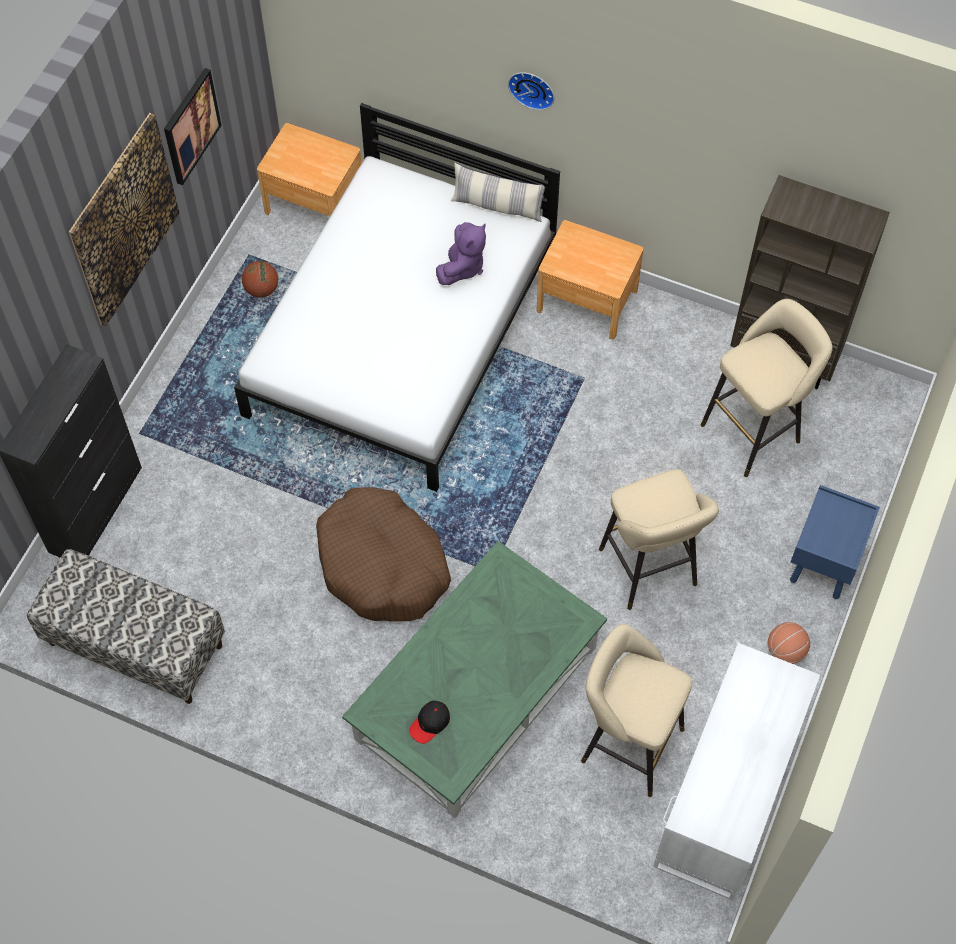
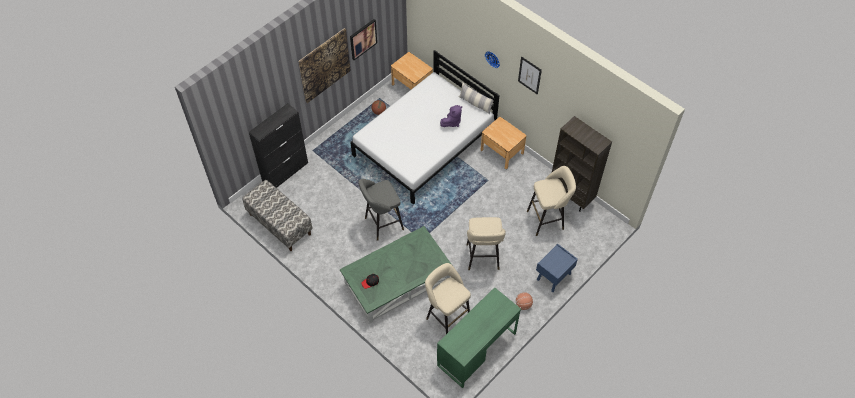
camera: 20 degrees right, 5 degrees down
brown dog bed [316,487,451,622] -> grey stool [358,179,404,241]
white desk [653,643,820,900] -> green desk [437,287,521,388]
none -> picture [518,56,542,95]

